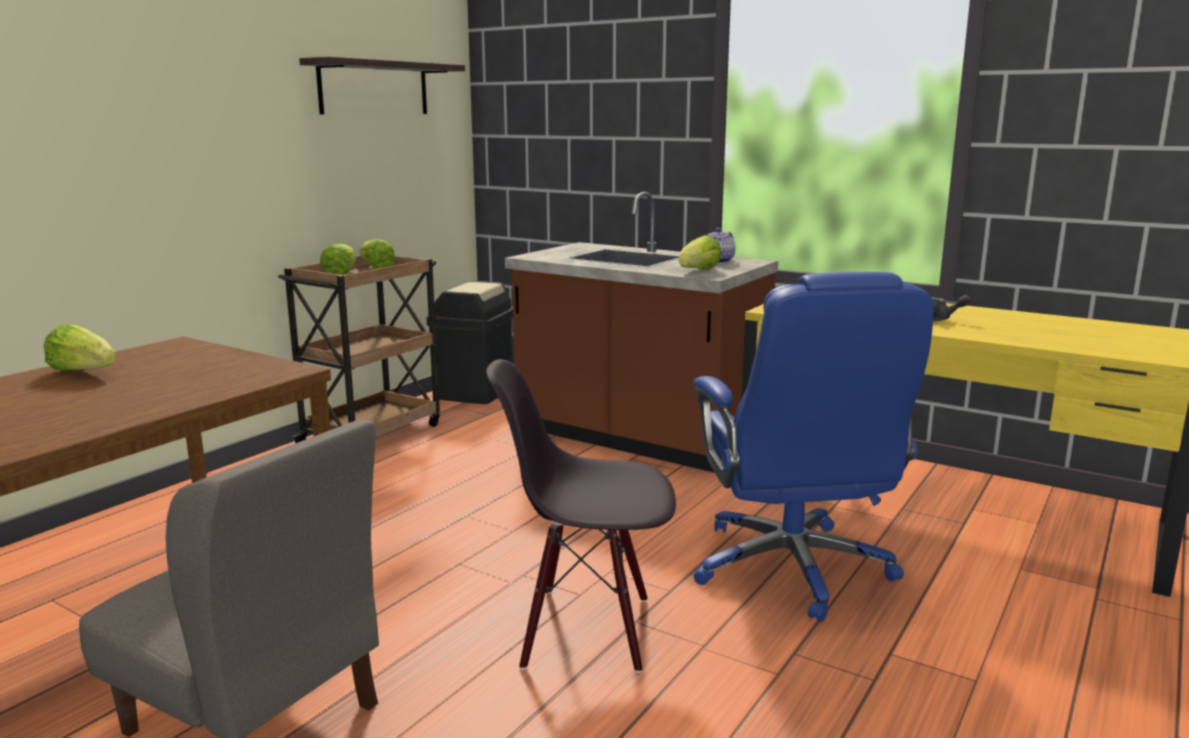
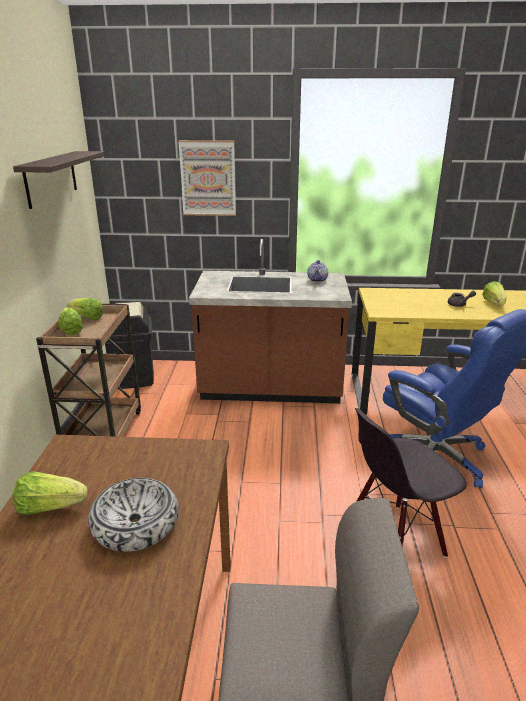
camera: 30 degrees left, 10 degrees up
lettuce [678,235,722,270] -> lettuce moved to [482,281,506,305]
none -> bowl [88,478,179,552]
none -> picture [178,140,236,216]

